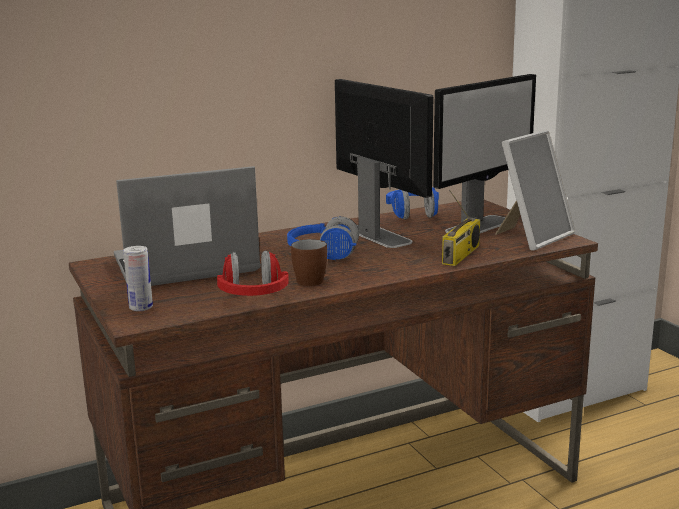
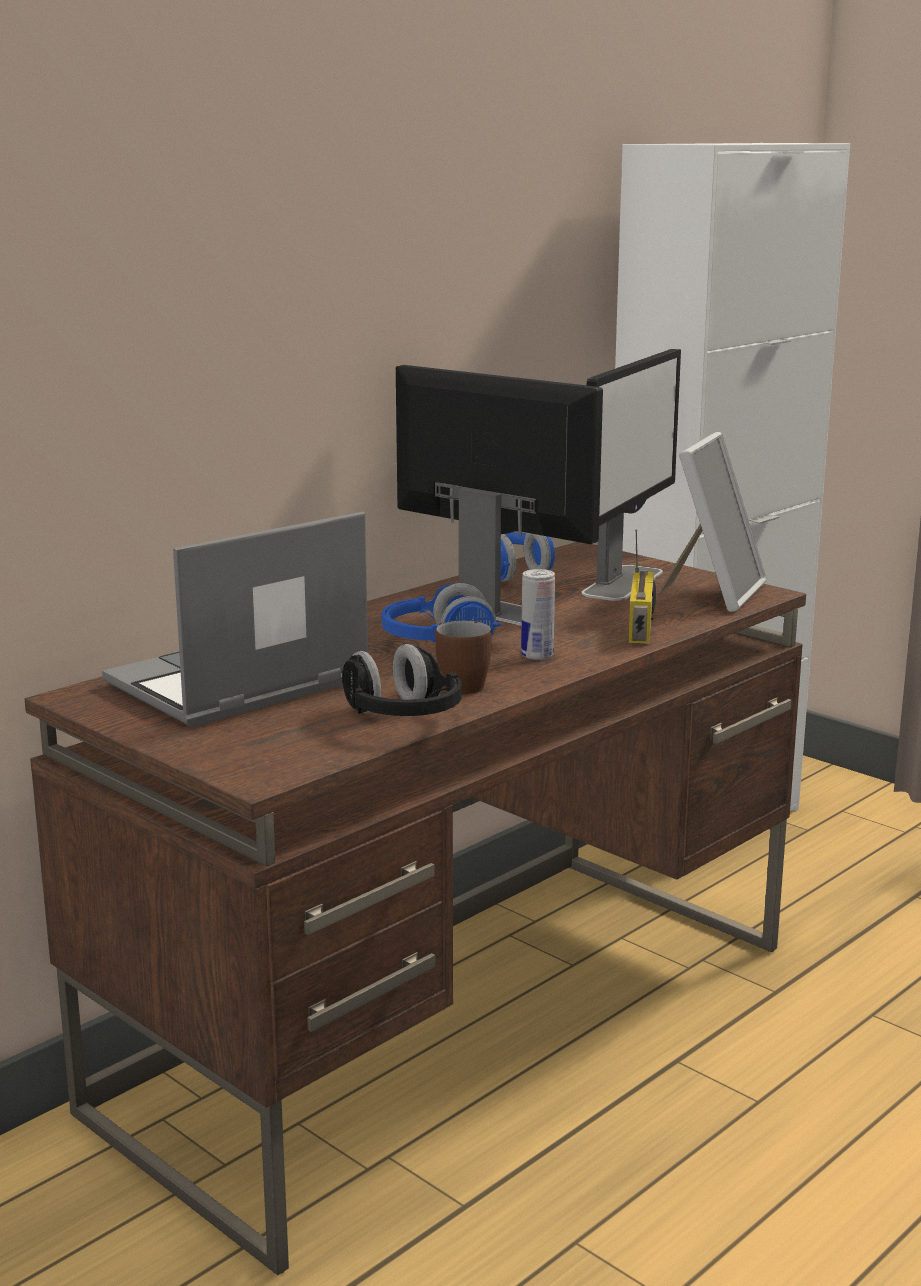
camera: 20 degrees left, 0 degrees up
can [123,246,153,311] -> can moved to [521,569,555,660]
red headphones [217,251,289,296] -> black headphones [342,644,462,716]

